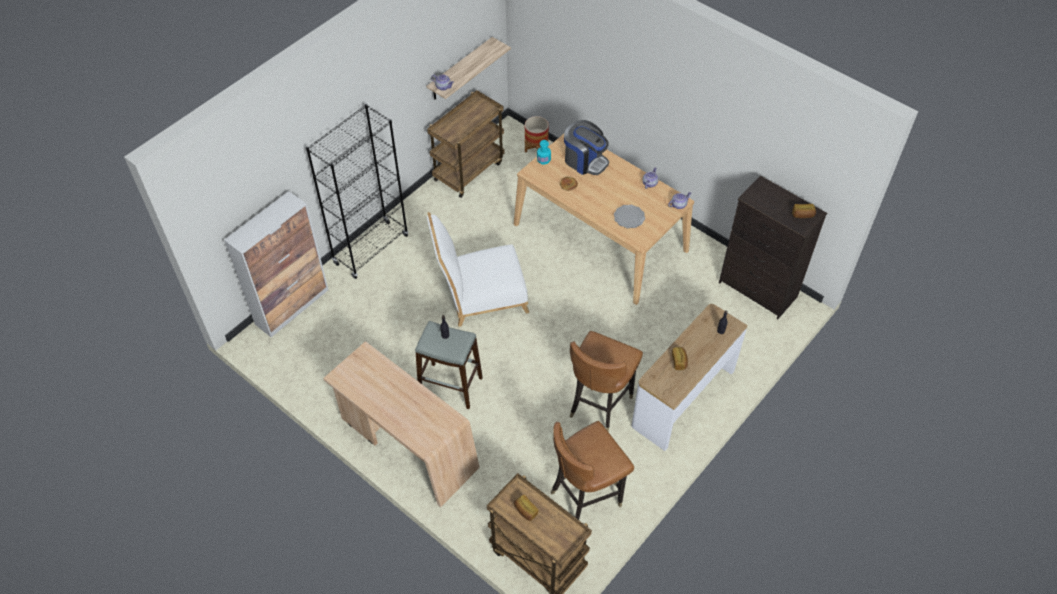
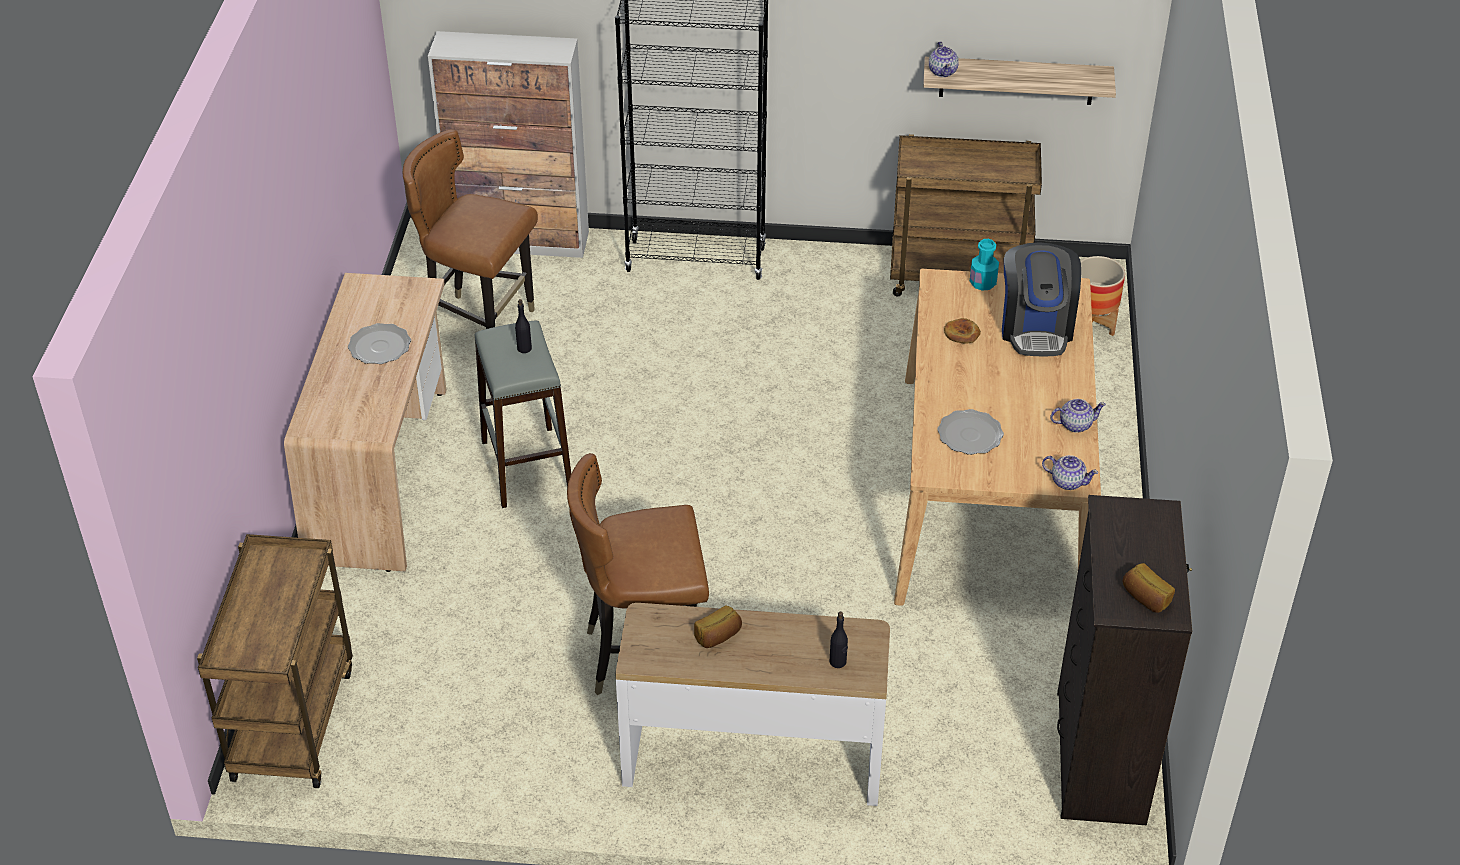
camera: 55 degrees right, 10 degrees down
white chair [427,212,529,327] -> none
bread [514,495,539,521] -> none
brown chair [551,421,634,520] -> brown chair moved to [403,129,538,329]
none -> plate [348,323,411,364]

